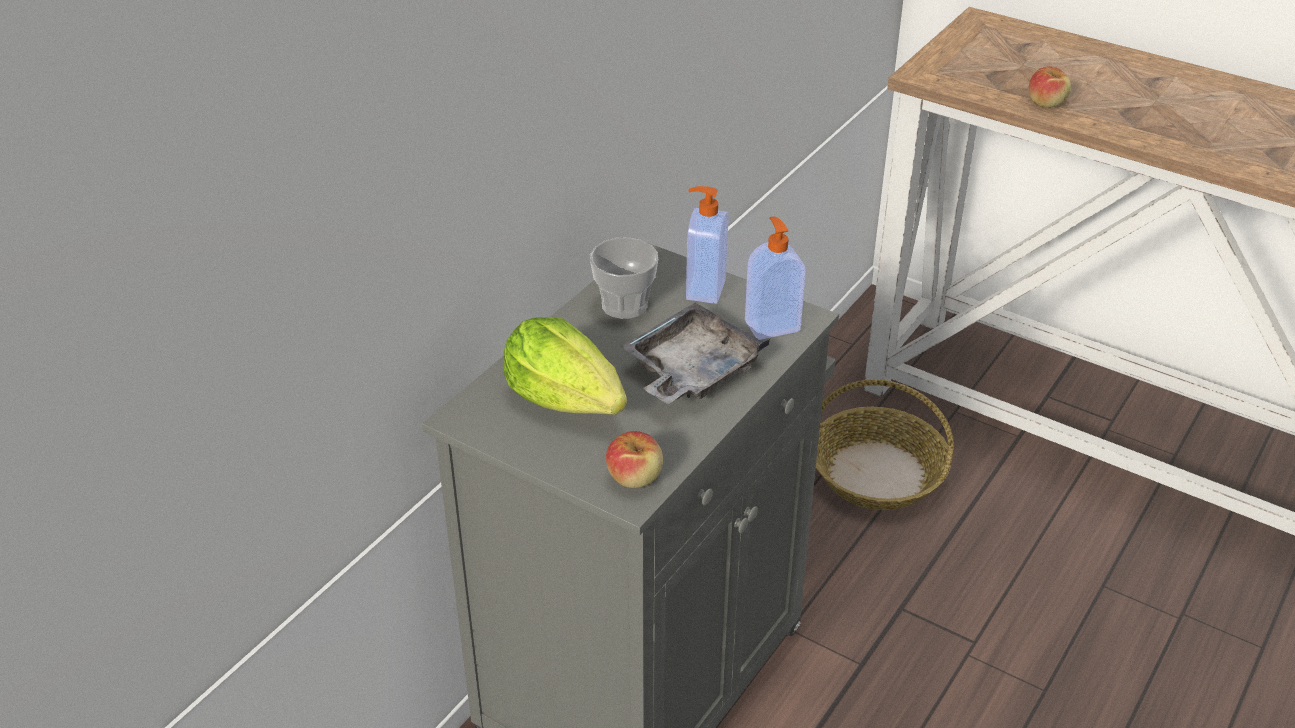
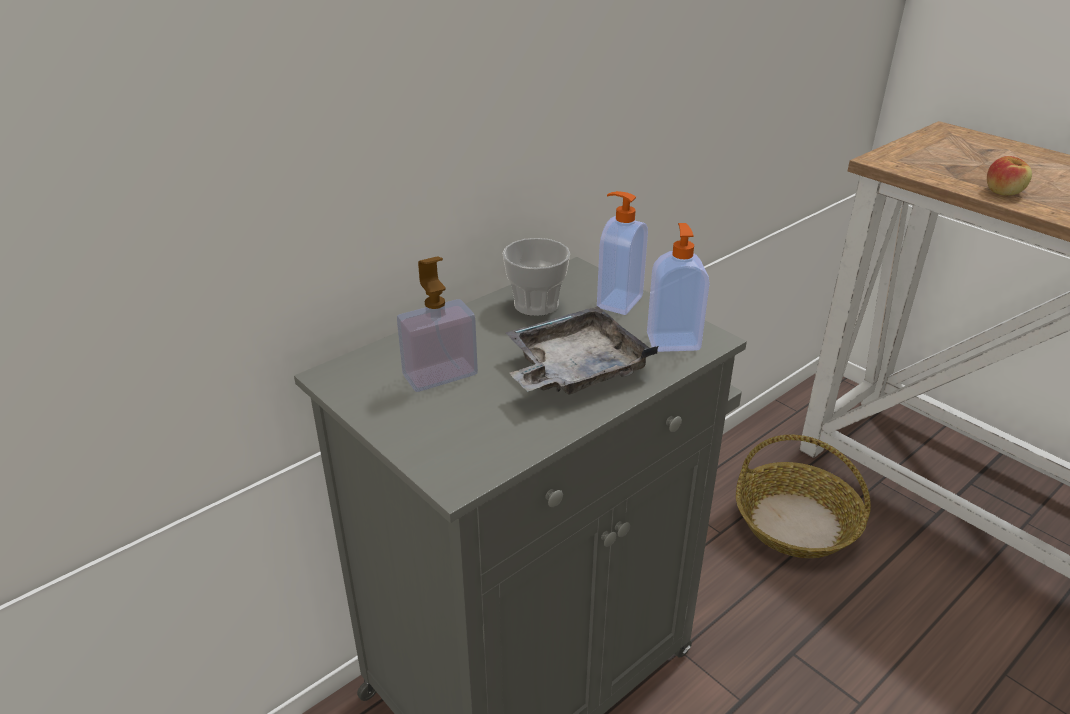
camera: 15 degrees right, 5 degrees down
lettuce [504,317,627,415] -> soap dispenser [397,256,478,392]
apple [606,431,663,488] -> none

